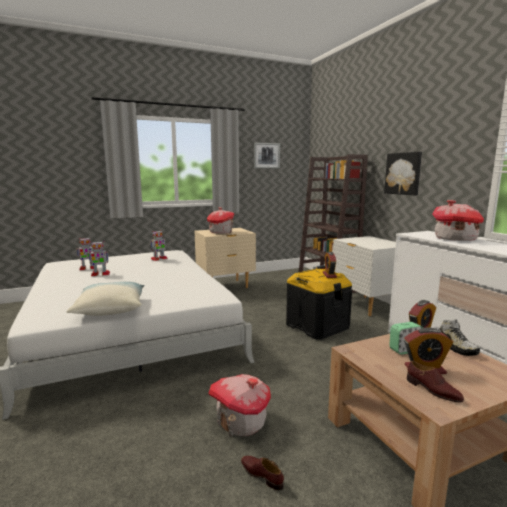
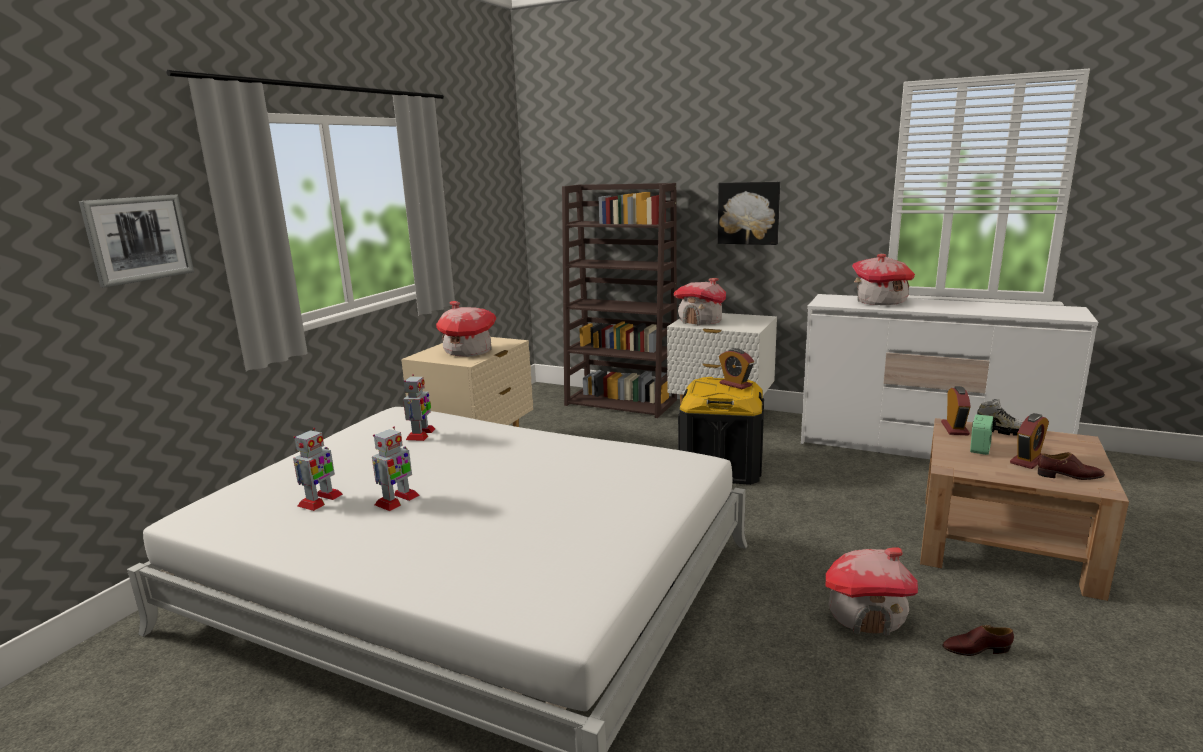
camera: 40 degrees left, 5 degrees up
pillow [67,282,145,316] -> none
picture [254,143,280,168] -> picture moved to [79,195,194,288]
none -> toy house [674,278,726,326]

